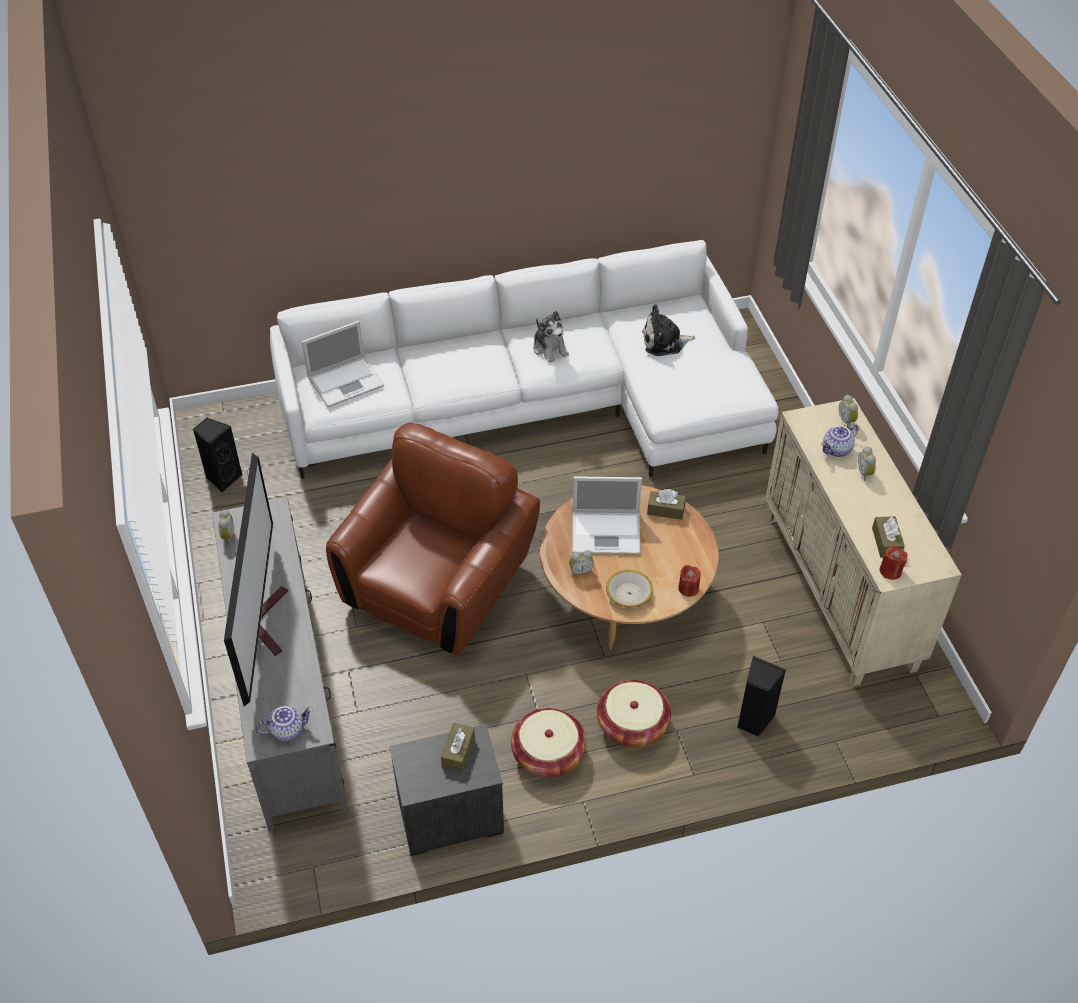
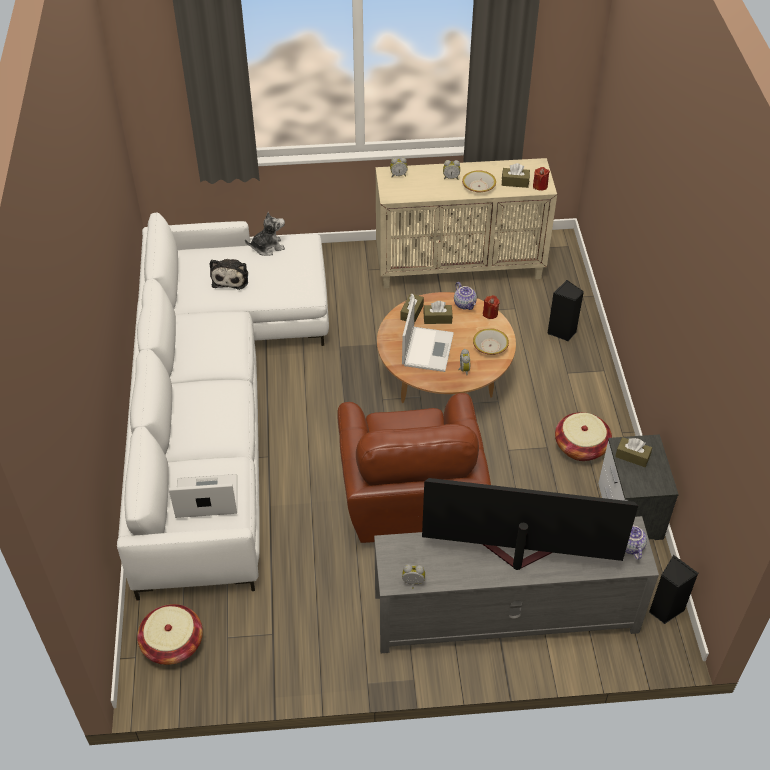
camera: 80 degrees left, 0 degrees up
black speaker [193,418,243,493] -> black speaker moved to [649,555,699,624]
laptop [302,321,384,407] -> laptop turned 75 degrees counterclockwise [169,474,237,518]
brown armchair [326,423,540,655] -> brown armchair turned 135 degrees counterclockwise [337,393,491,543]
plush toy [533,311,569,363] -> plush toy moved to [245,212,285,256]
basket [597,680,671,747] -> basket moved to [137,604,203,665]
teapot [821,424,859,457] -> teapot moved to [454,282,477,310]
none -> brown tissue box [423,301,453,324]
none -> bowl [462,170,496,192]

